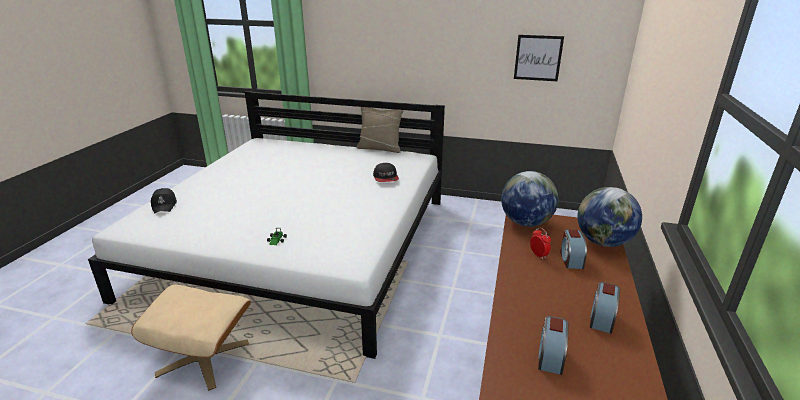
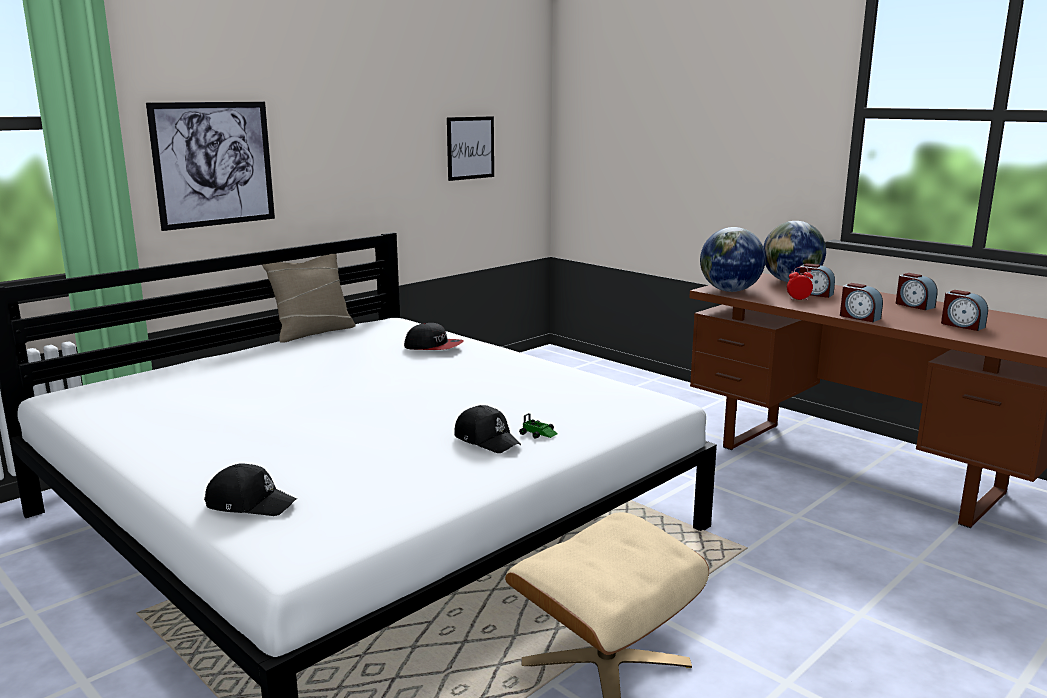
camera: 60 degrees left, 10 degrees down
none -> picture [146,102,275,231]
none -> black cap [454,405,521,453]
none -> alarm clock [840,283,883,322]

